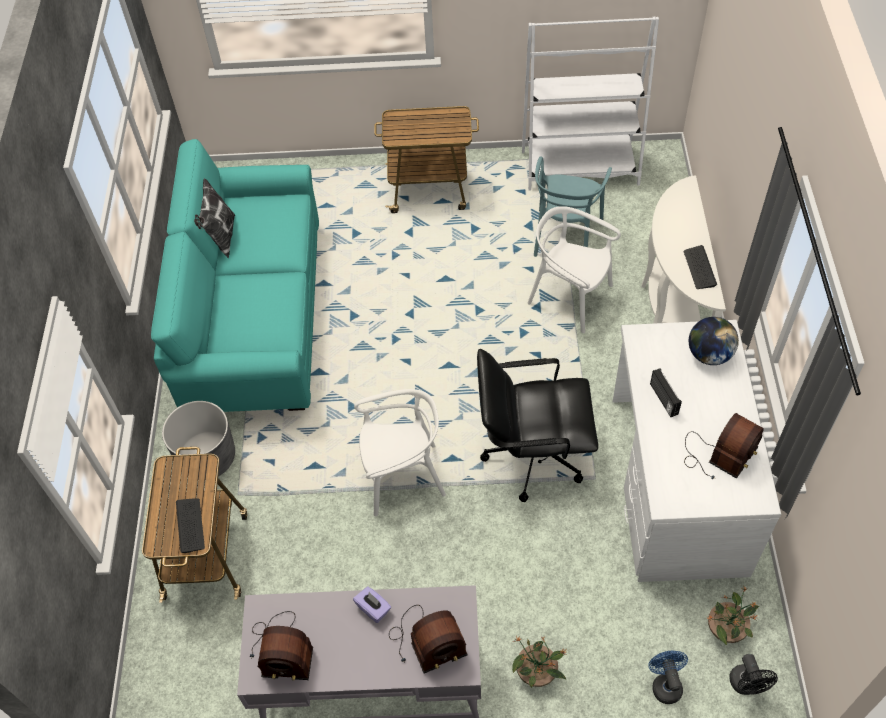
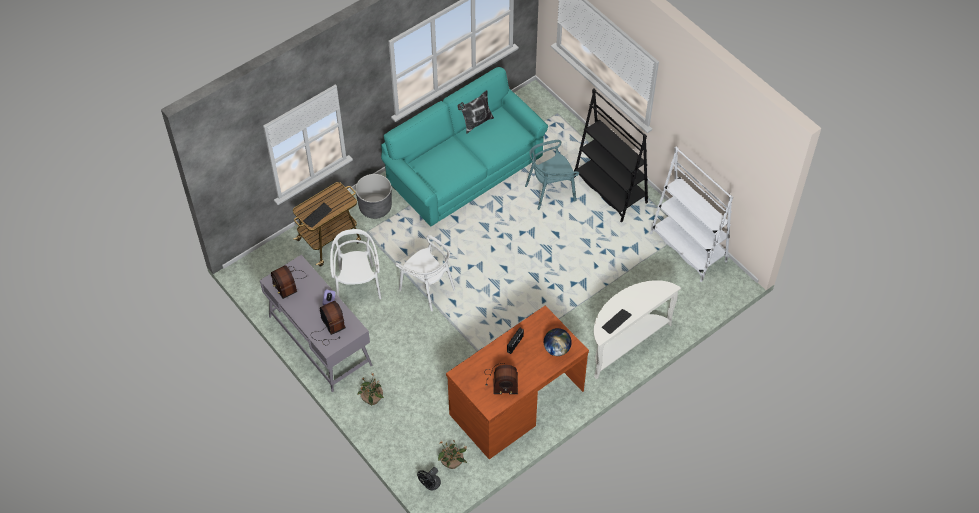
camera: 50 degrees right, 0 degrees up
cart [374,106,479,213] -> black bookcase [574,88,648,222]
radio [389,605,467,673] -> radio turned 150 degrees counterclockwise [311,301,346,345]
black office chair [477,349,598,502] -> none
white chair [528,206,621,333] -> white chair moved to [330,229,381,299]
turquoise chair [534,157,612,257] -> turquoise chair moved to [525,140,579,210]
white desk [613,320,781,582] -> brown desk [446,306,589,459]
blue fan [648,651,688,704] -> none

